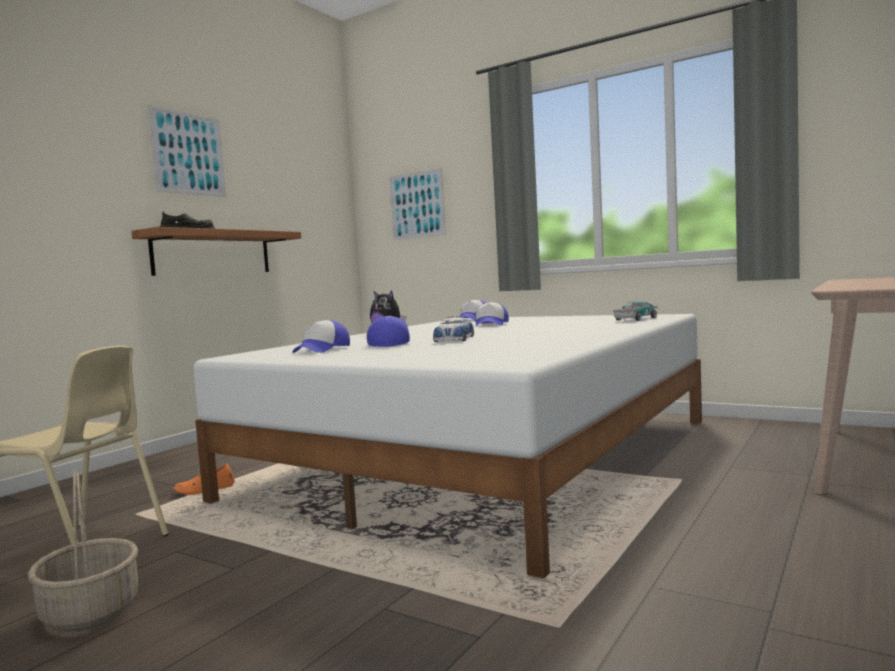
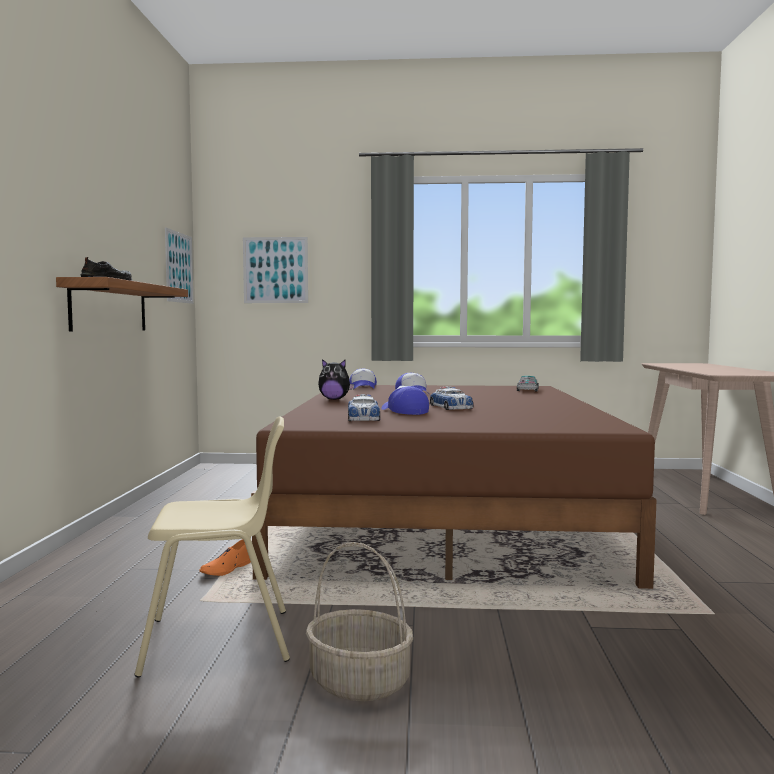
camera: 30 degrees left, 0 degrees up
picture [147,105,226,197] -> picture moved to [165,227,194,304]
white bed [193,314,702,579] -> brown bed [251,385,657,589]
cap [293,320,350,353] -> toy car [348,394,380,421]

